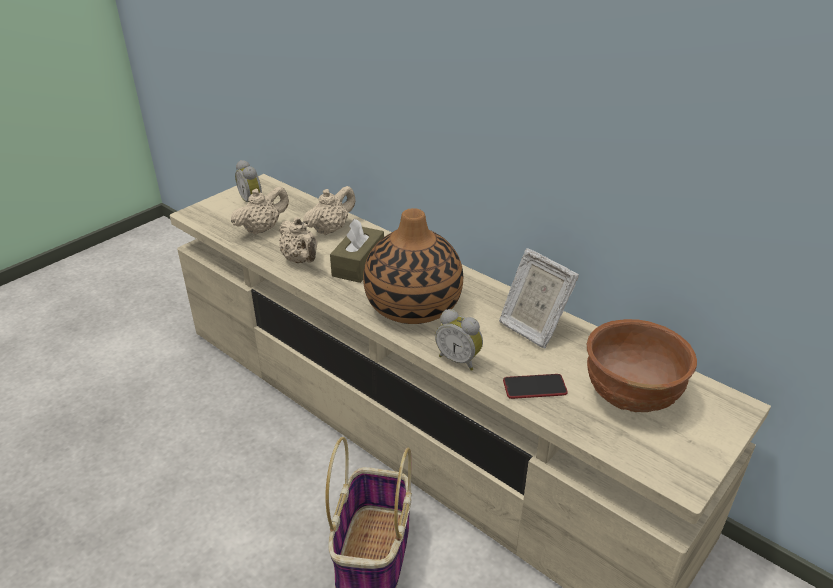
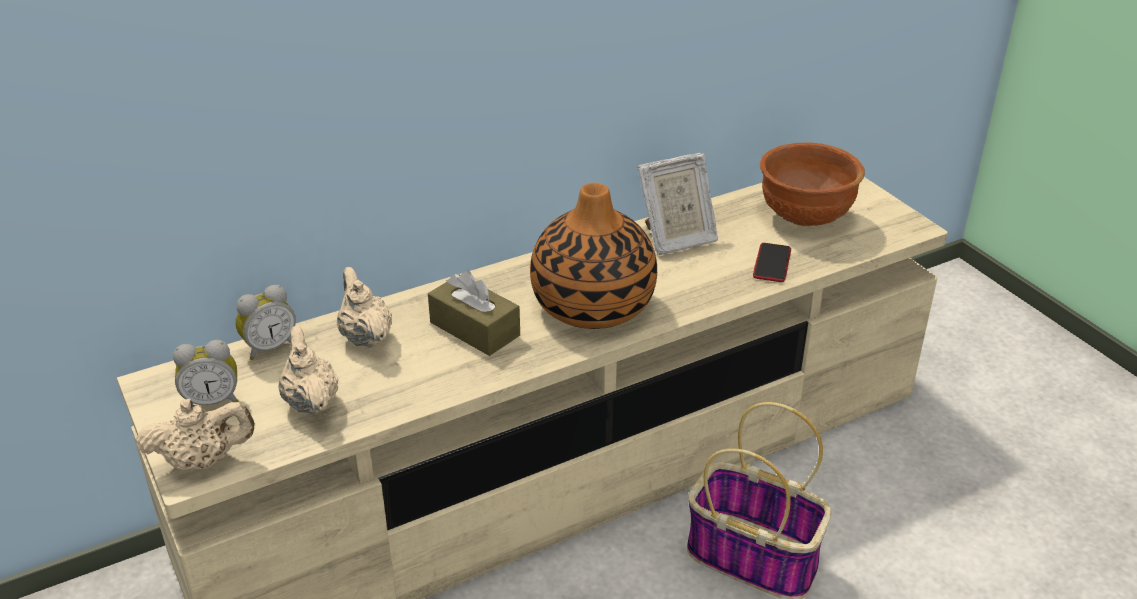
camera: 70 degrees left, 0 degrees up
beige teapot [279,217,317,263] -> beige teapot moved to [136,399,255,471]
alarm clock [435,309,483,371] -> alarm clock moved to [235,285,296,360]

